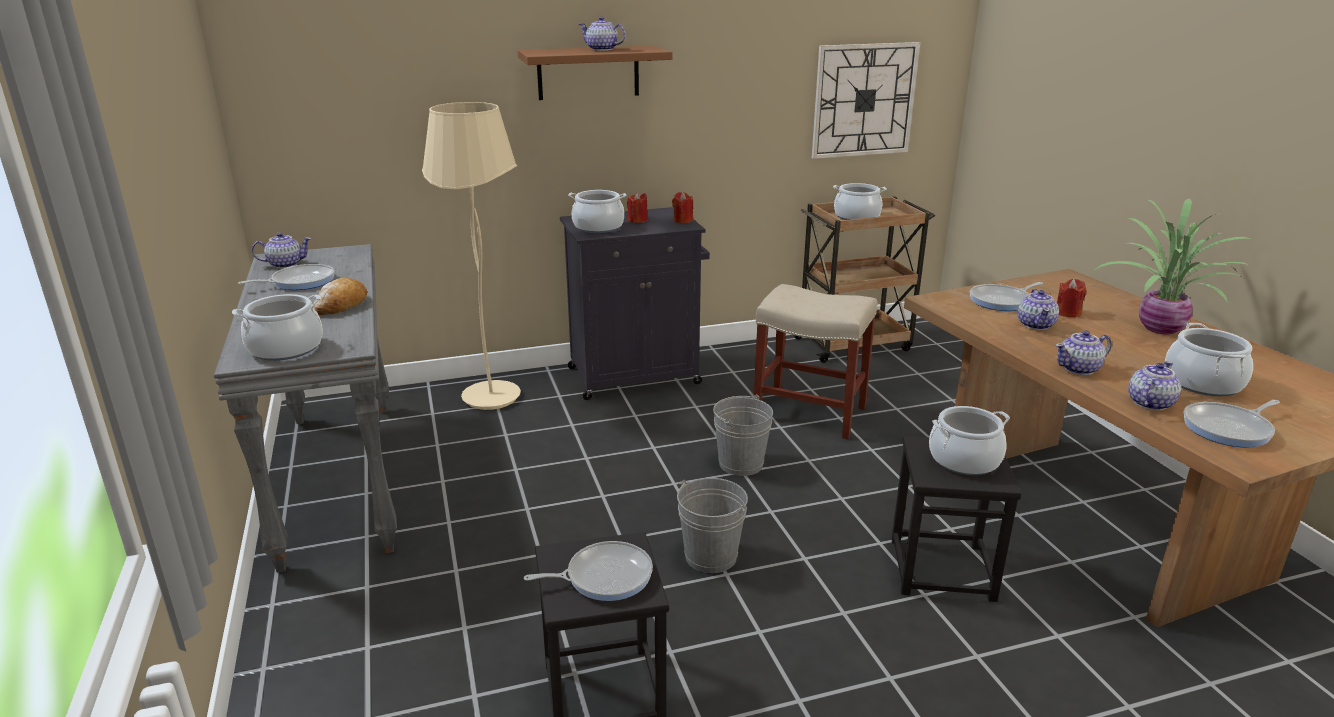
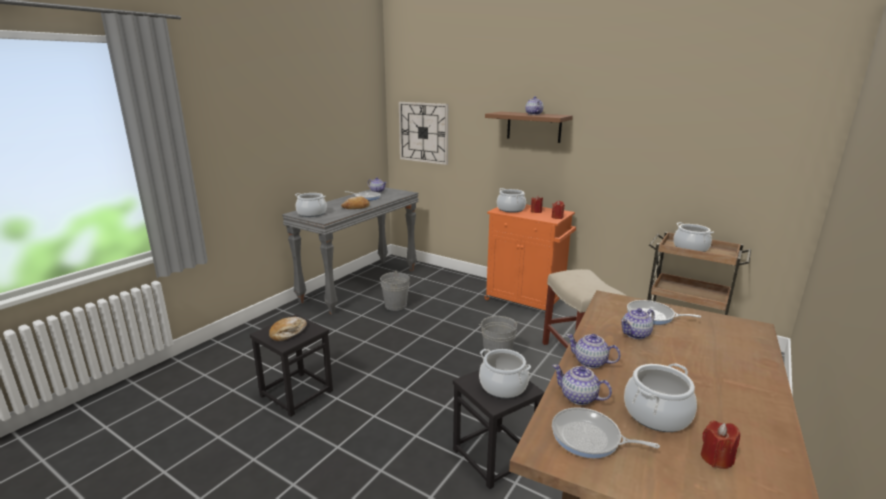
camera: 50 degrees right, 5 degrees down
beige floor lamp [422,102,521,410] -> none
frying pan [524,541,653,601] -> bread [269,317,307,341]
black cabinet [560,207,710,400] -> orange cabinet [484,204,576,312]
grey bucket [677,478,748,573] -> grey bucket moved to [380,270,410,311]
wall clock [812,42,920,159] -> wall clock moved to [399,102,448,165]
red candle [1057,279,1086,318] -> red candle moved to [701,421,740,469]
potted plant [1095,199,1250,335] -> none
teapot [1128,361,1181,411] -> teapot turned 150 degrees counterclockwise [553,364,612,405]

